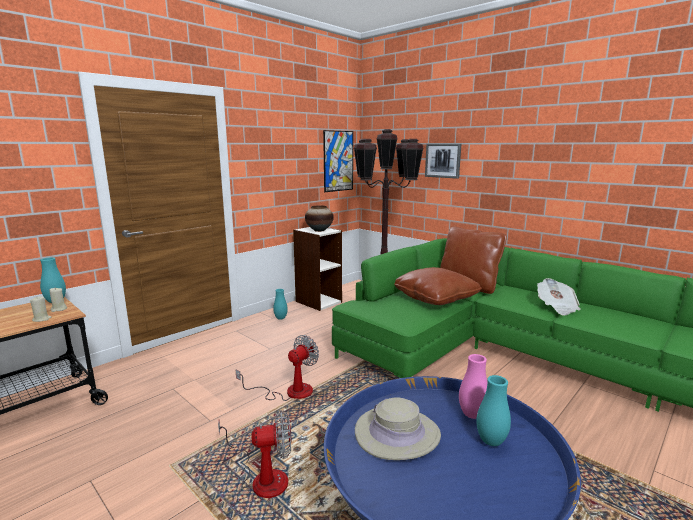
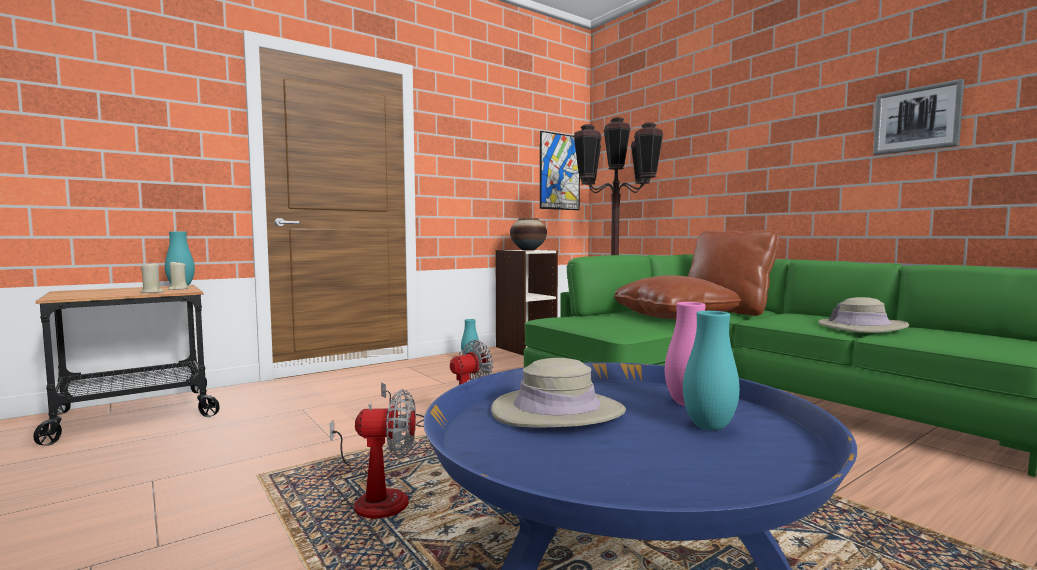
camera: 10 degrees right, 10 degrees down
picture [425,144,461,179] -> picture moved to [873,79,964,155]
newspaper [537,278,581,316] -> beige hat [818,297,909,333]

